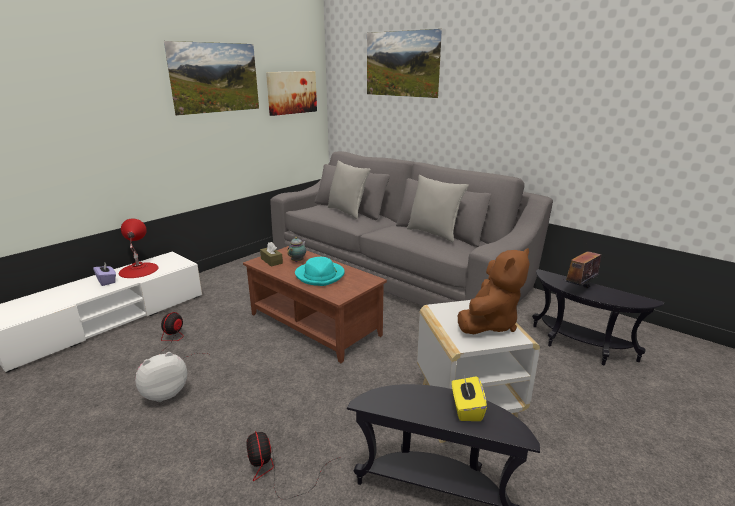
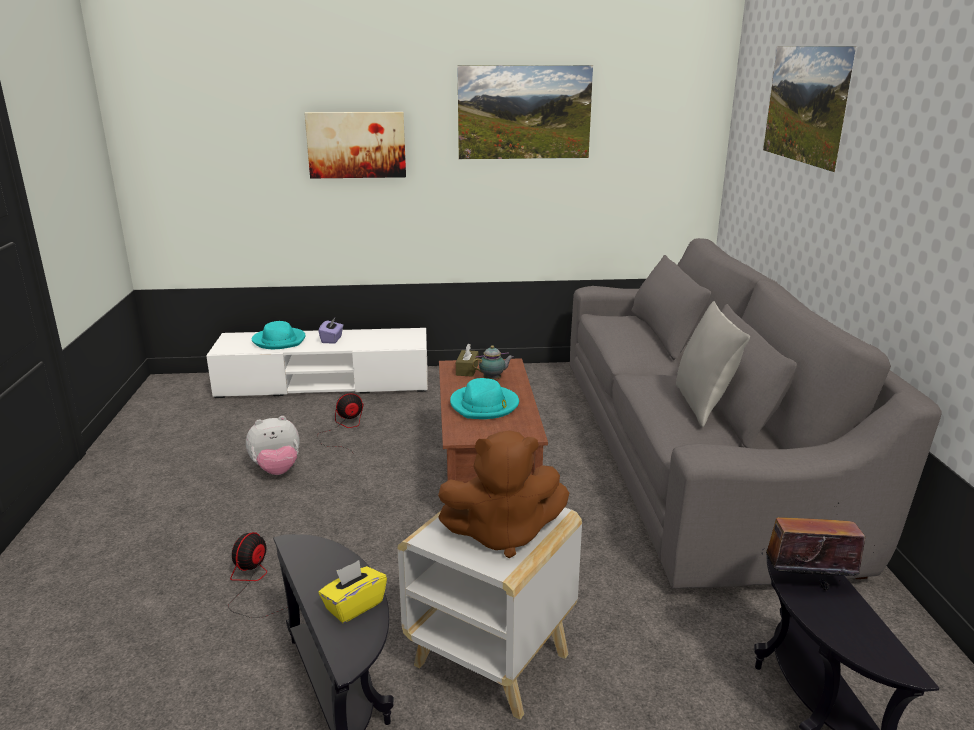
camera: 45 degrees right, 0 degrees up
red table lamp [119,218,159,278] -> none
plush toy [135,352,187,402] -> plush toy turned 150 degrees clockwise [246,416,299,475]
picture [266,71,317,116] -> picture moved to [304,112,406,179]
grey pillow [328,160,371,219] -> none
none -> turquoise hat [251,321,306,349]

